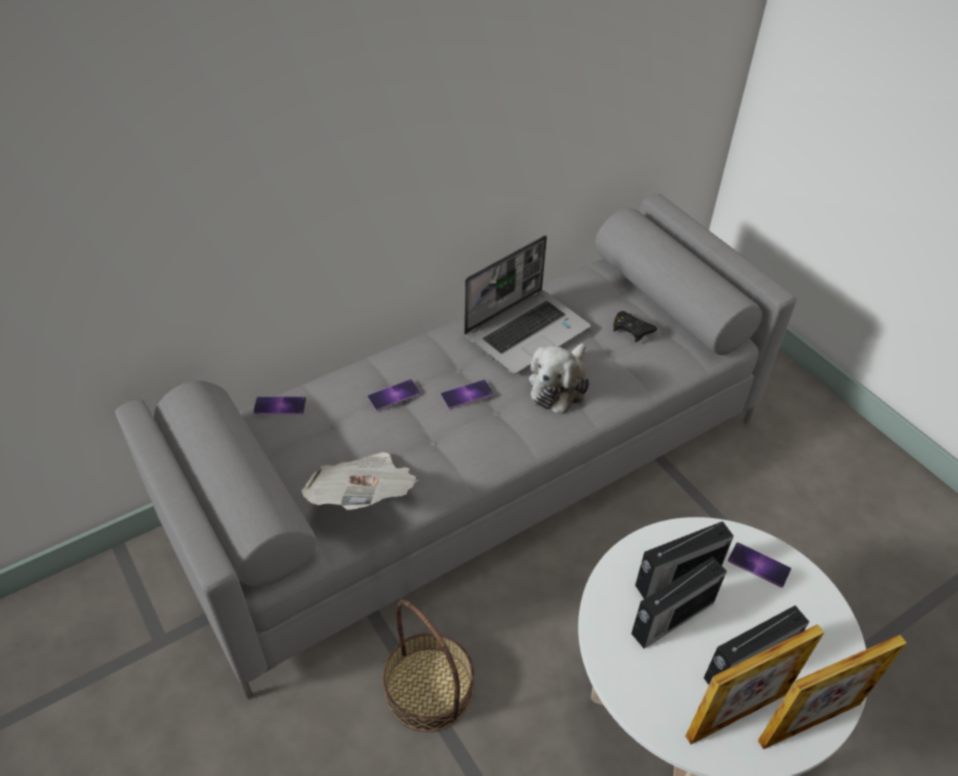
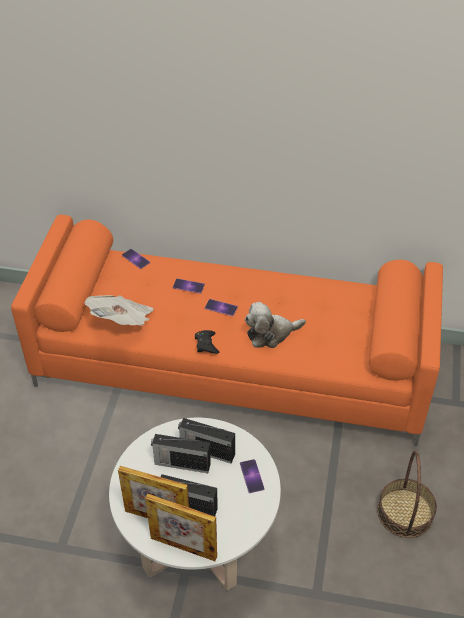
camera: 45 degrees right, 0 degrees up
grey sofa [115,194,796,700] -> orange sofa [11,215,443,446]
basket [383,600,474,732] -> basket moved to [377,451,437,538]
laptop [464,235,591,374] -> none
black game controller [613,311,657,342] -> black game controller moved to [195,330,219,354]

